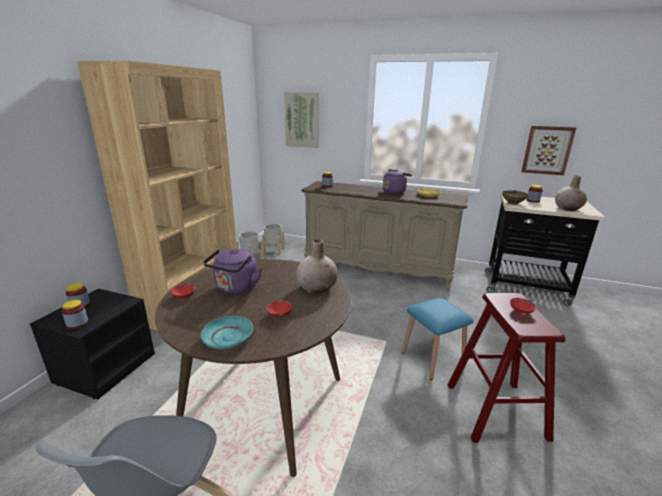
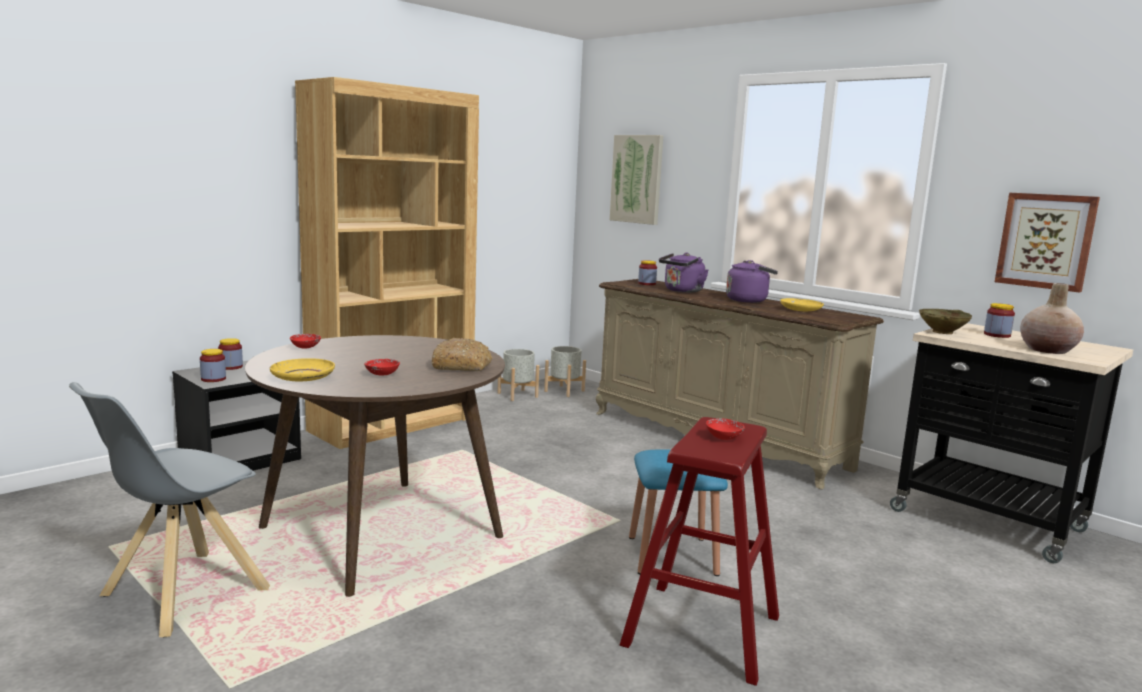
camera: 25 degrees right, 10 degrees down
turquoise plate [201,316,253,349] -> yellow plate [270,358,335,382]
purple kettle [203,249,262,294] -> purple kettle moved to [659,253,709,293]
beige vase [296,239,338,294] -> bread [432,338,493,371]

